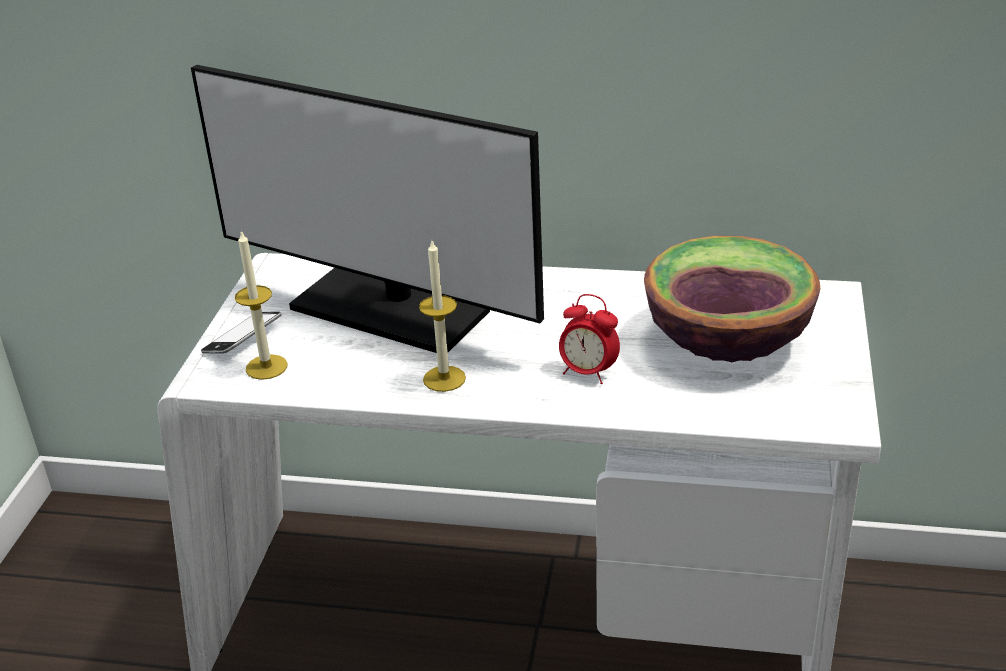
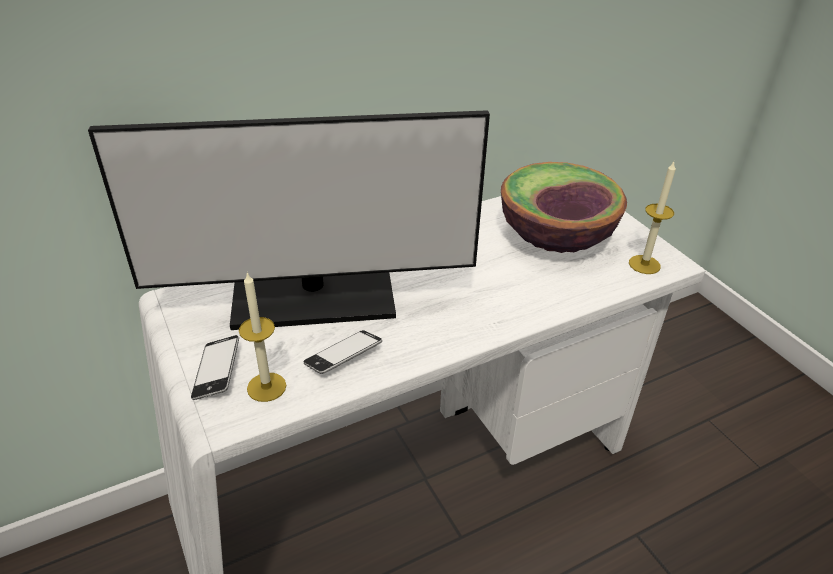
camera: 40 degrees left, 5 degrees up
candle [419,241,466,392] -> candle moved to [629,162,676,274]
alarm clock [559,294,620,384] -> none
none -> phone [304,330,382,374]

